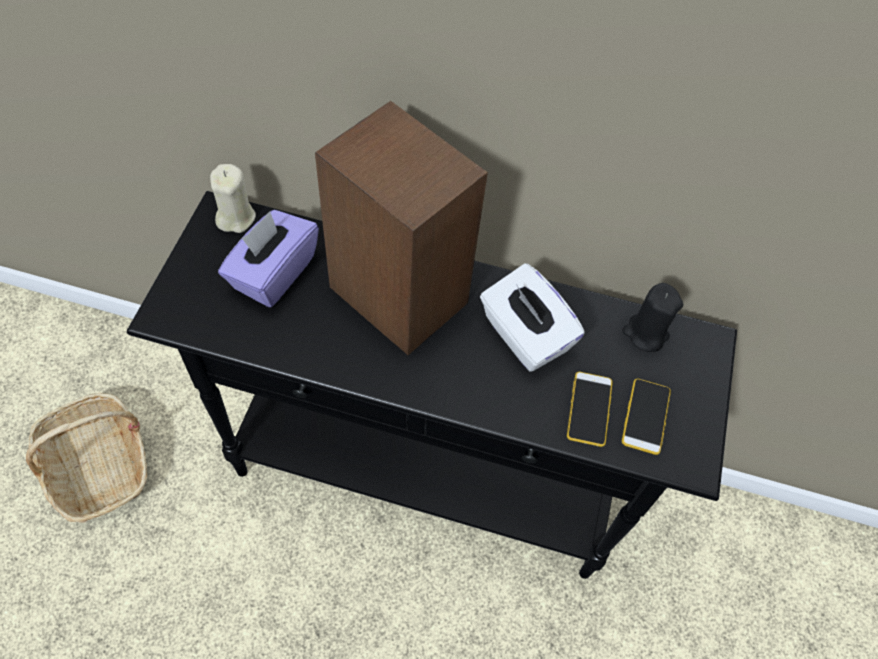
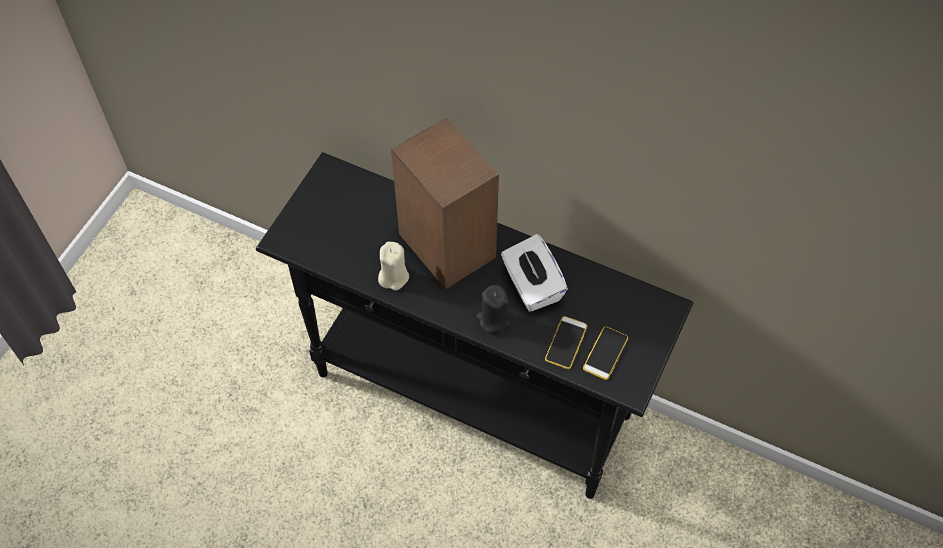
camera: 15 degrees right, 0 degrees up
basket [26,392,147,523] -> none
beige candle [210,164,256,233] -> beige candle moved to [378,242,409,290]
purple tissue box [218,210,319,307] -> none
black candle [622,283,684,352] -> black candle moved to [476,285,510,334]

